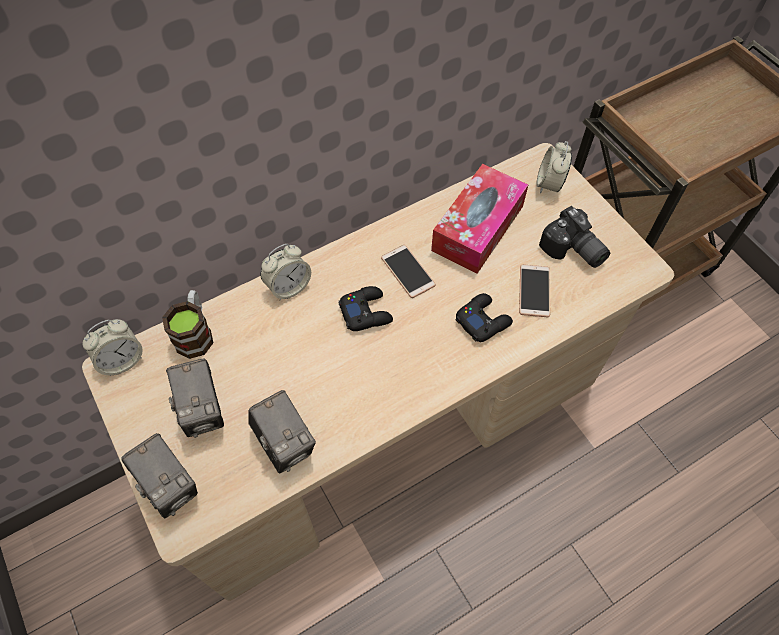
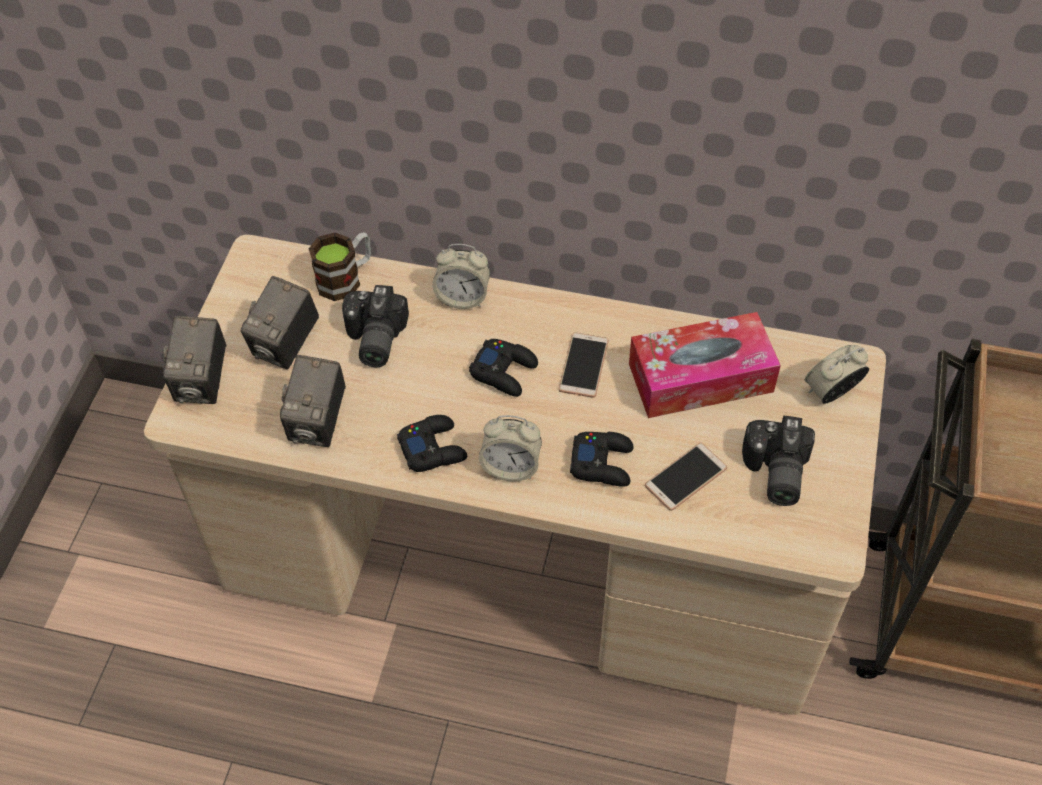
camera: 45 degrees right, 5 degrees down
alarm clock [83,319,143,376] -> alarm clock moved to [479,415,542,482]
none -> camera [342,285,409,367]
none -> black game controller [397,415,467,472]

